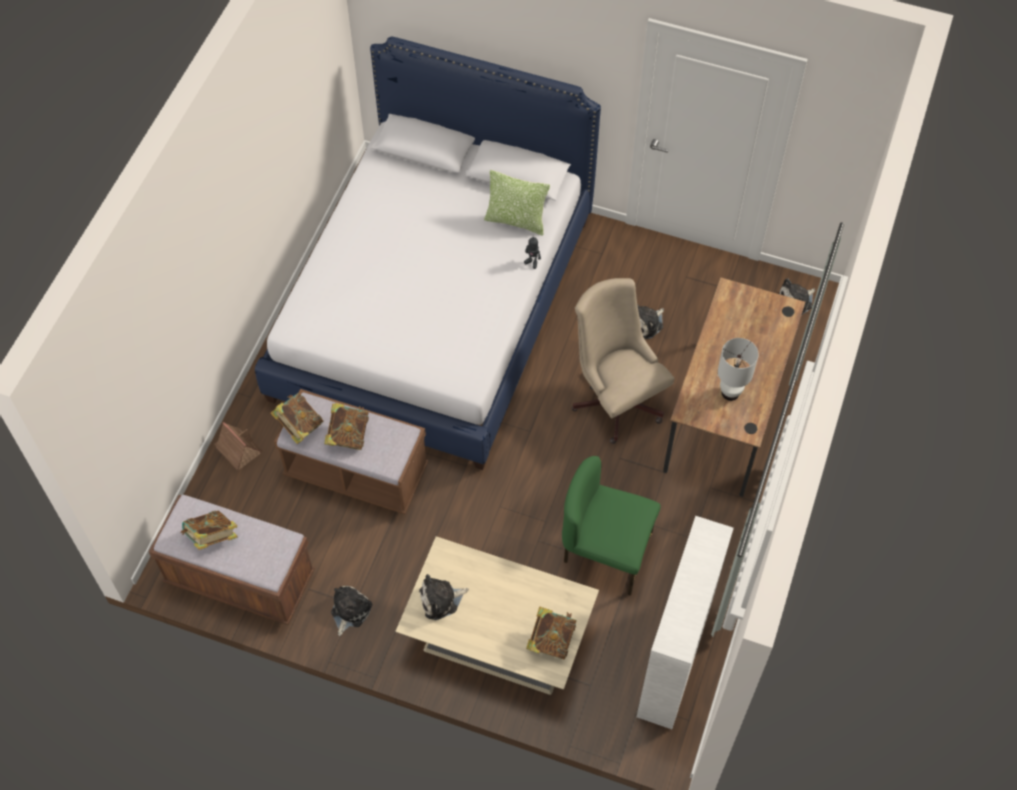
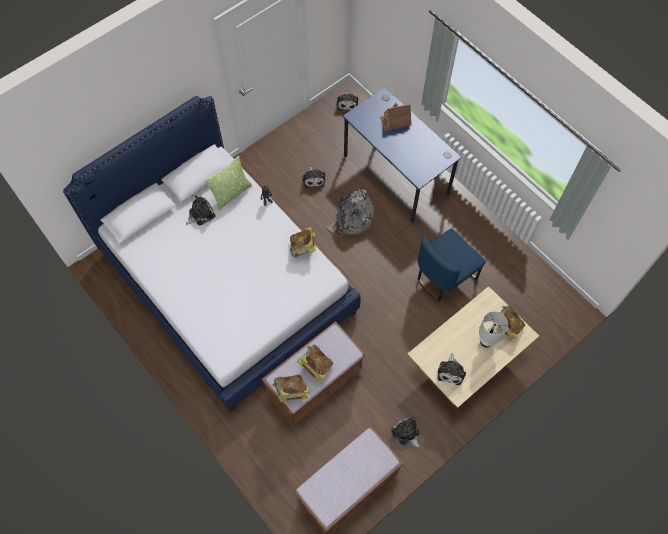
camera: 60 degrees left, 5 degrees up
book [180,510,237,550] -> book moved to [290,227,316,258]
toy house [214,422,262,470] -> toy house moved to [380,103,412,131]
green chair [562,456,660,596] -> blue chair [418,229,486,301]
beige office chair [571,278,675,444] -> grey backpack [326,189,374,237]
white bookcase [637,516,734,729] -> none
brown desk [663,277,805,497] -> blue desk [343,87,461,223]
white table lamp [718,338,759,401] -> white table lamp moved to [479,311,508,348]
none -> plush toy [186,195,216,225]

